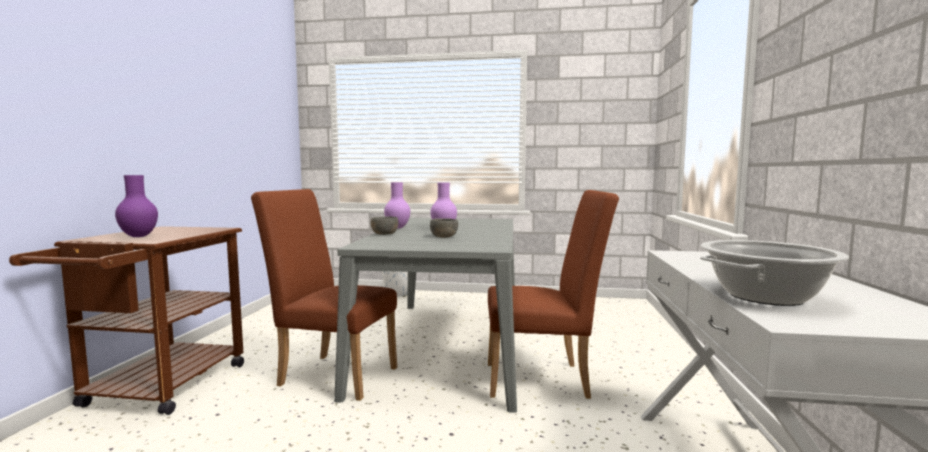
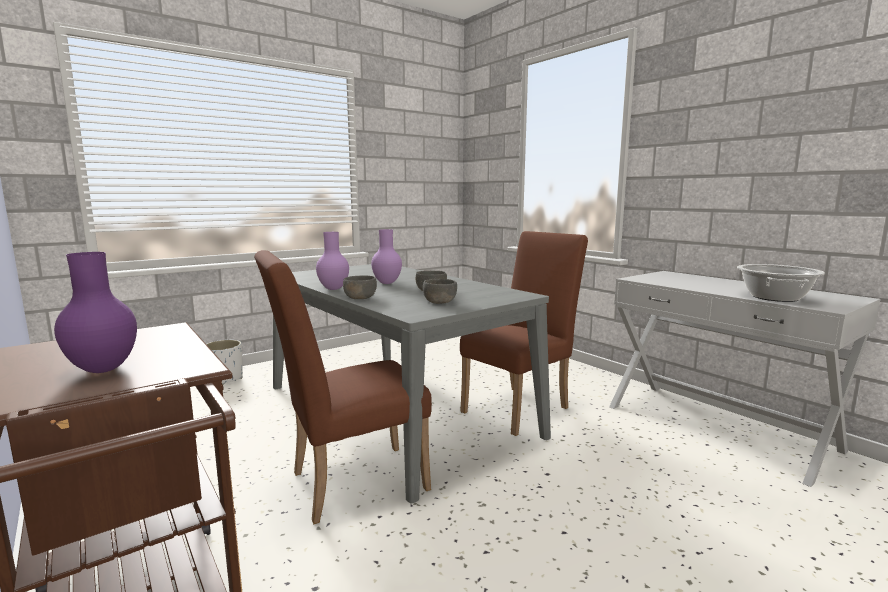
camera: 45 degrees left, 5 degrees up
none -> grey bowl [423,279,457,304]

